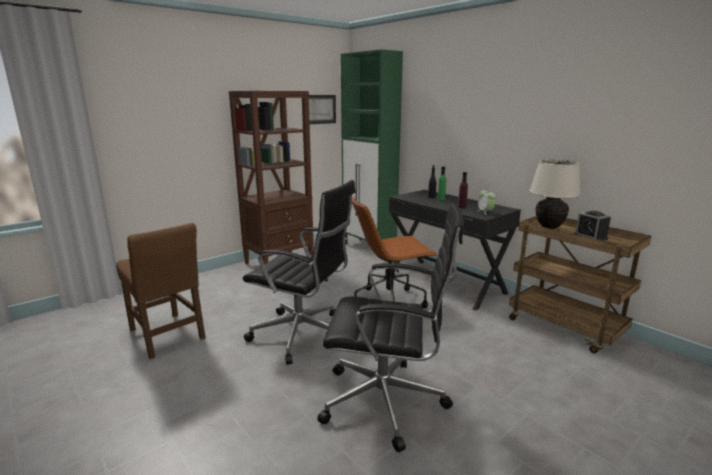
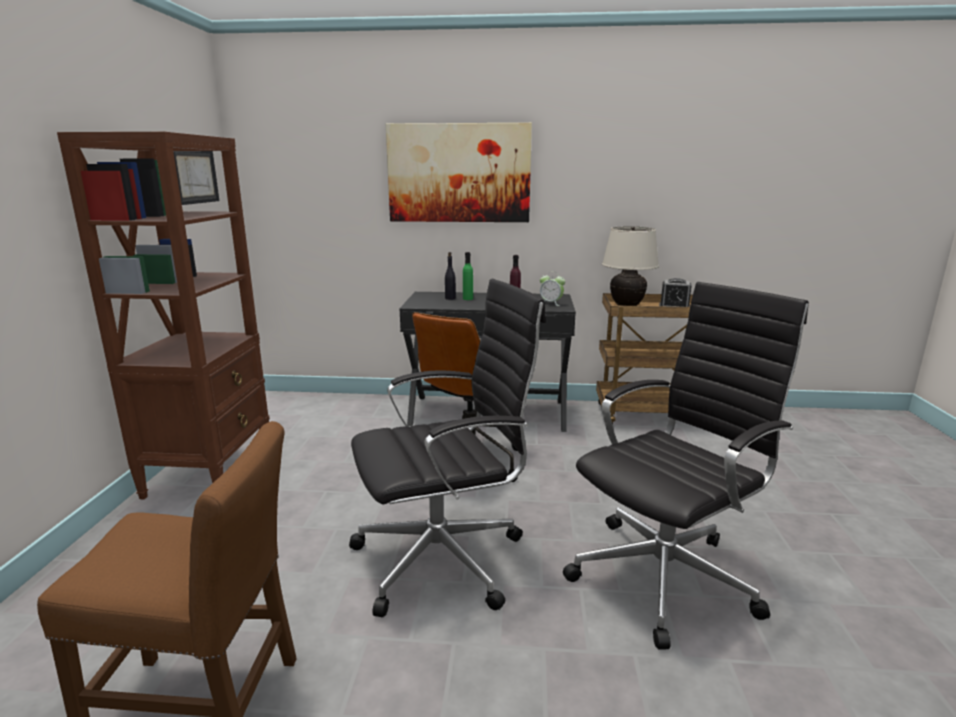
camera: 45 degrees left, 0 degrees up
green cabinet [341,49,403,257] -> none
none -> picture [386,123,532,222]

